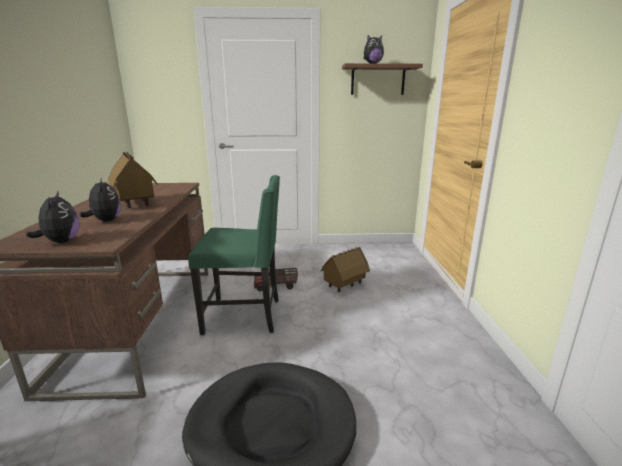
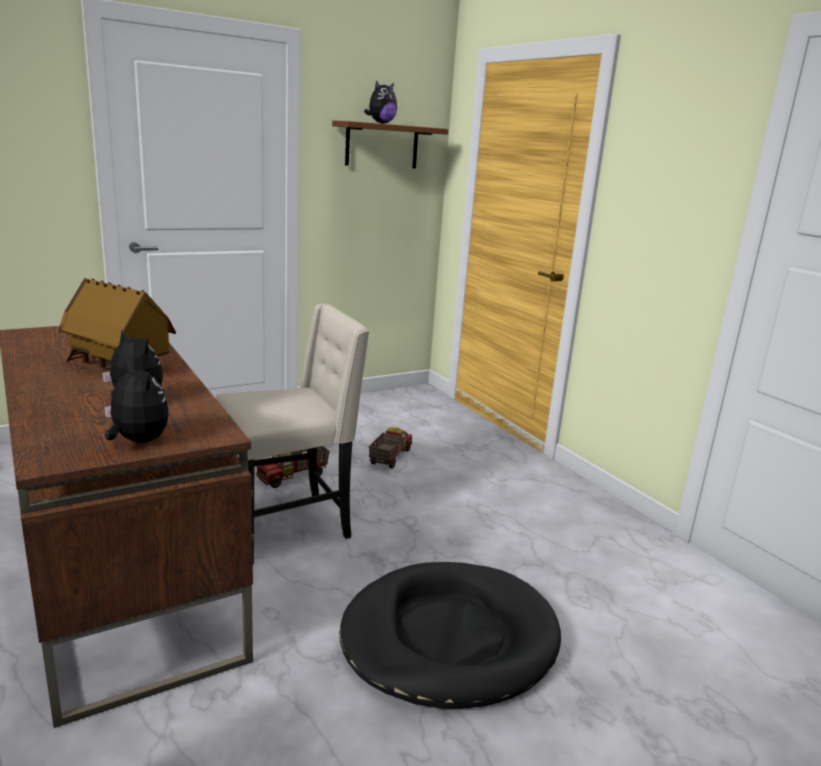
camera: 30 degrees left, 0 degrees up
green chair [188,175,280,335] -> beige chair [214,303,370,565]
toy house [321,247,370,292] -> toy truck [369,427,412,469]

